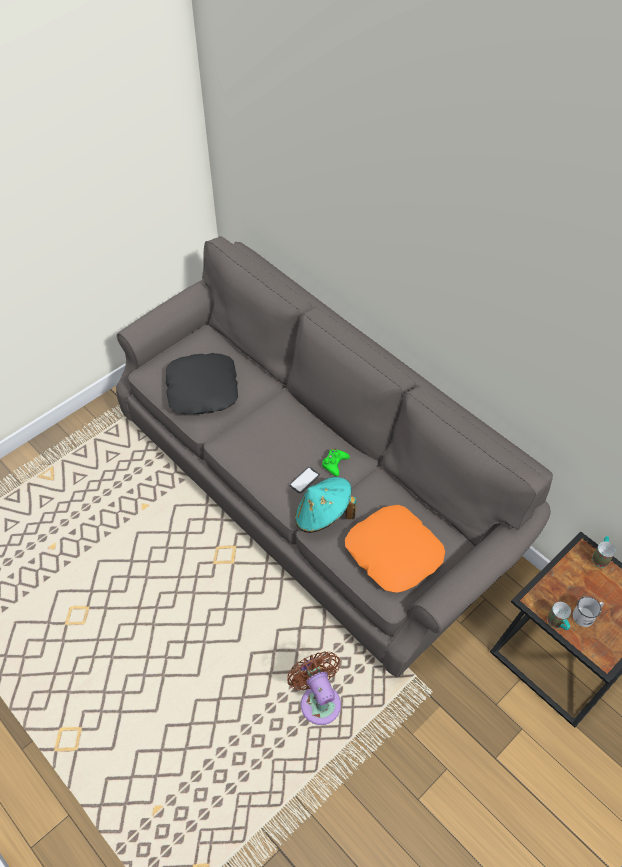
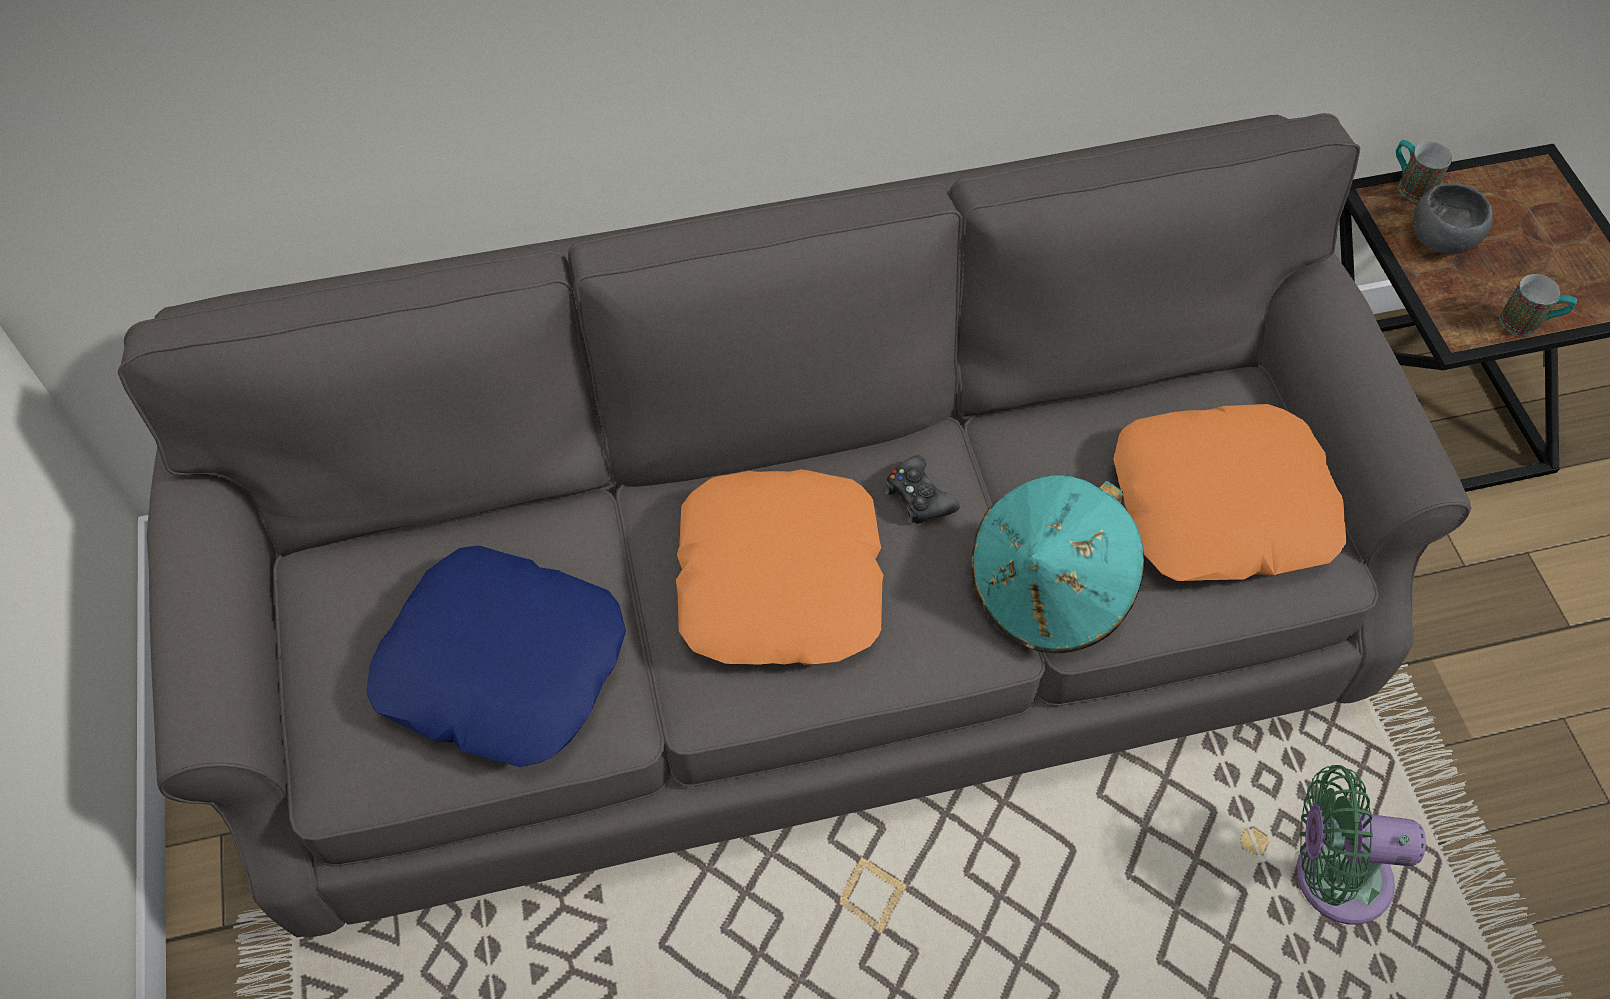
camera: 60 degrees left, 5 degrees up
black pillow [165,353,238,414] -> blue pillow [366,546,626,767]
brown fan [287,652,341,725] -> green fan [1296,765,1426,925]
phone [289,467,320,493] -> none
green game controller [322,449,350,476] -> black game controller [885,455,961,524]
white mug [573,596,604,627] -> none
none -> orange pillow [676,469,883,665]
none -> grey bowl [1413,183,1493,254]

